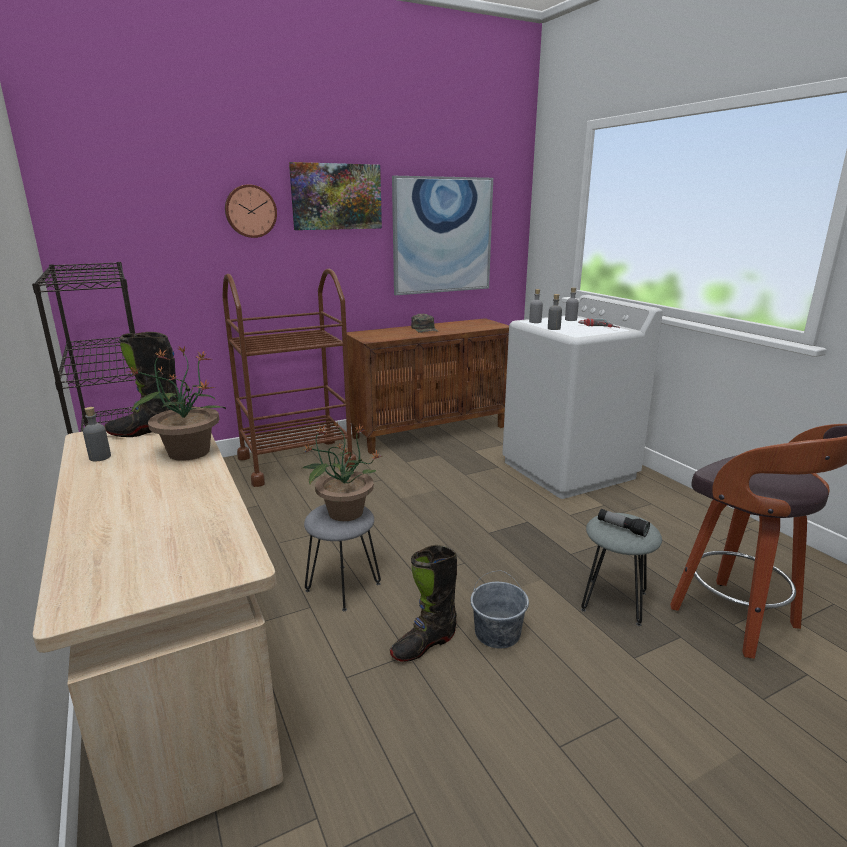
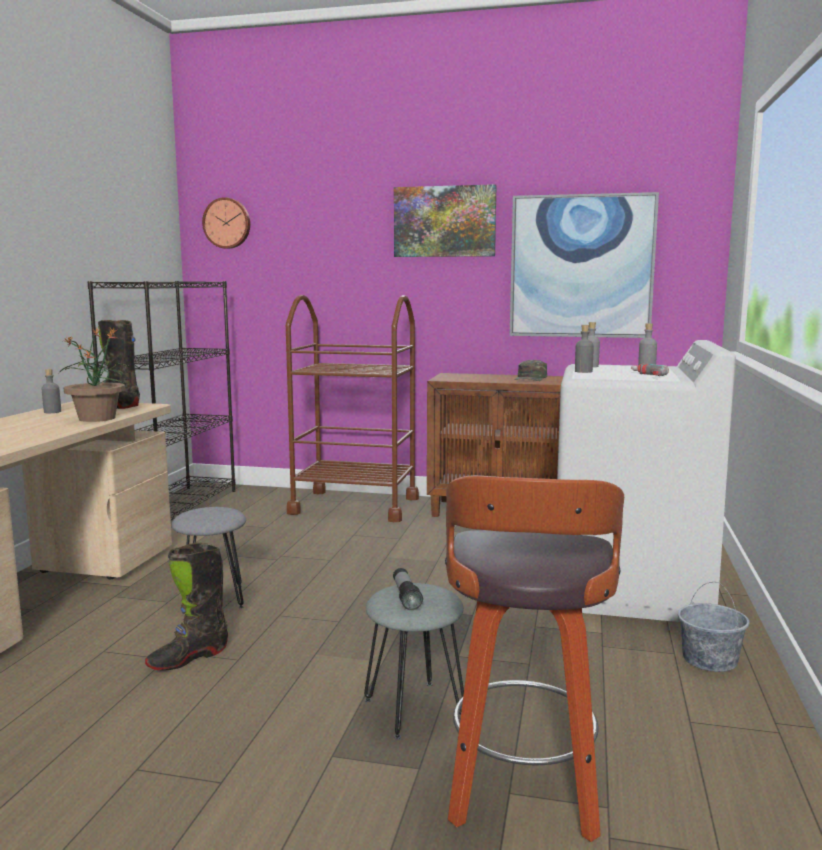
camera: 40 degrees right, 10 degrees down
wall clock [225,184,277,238] -> wall clock moved to [202,197,250,249]
potted plant [301,421,382,521] -> none
black boot [390,545,457,662] -> black boot turned 45 degrees counterclockwise [145,543,228,671]
grey bucket [470,571,529,649] -> grey bucket moved to [678,582,750,672]

